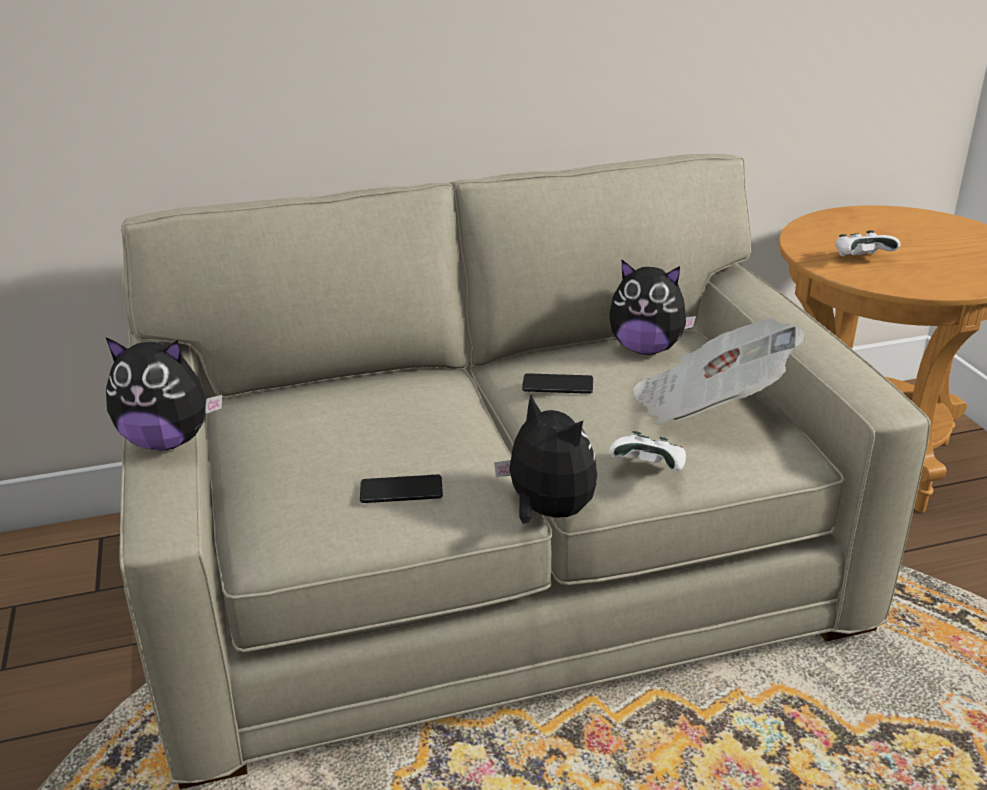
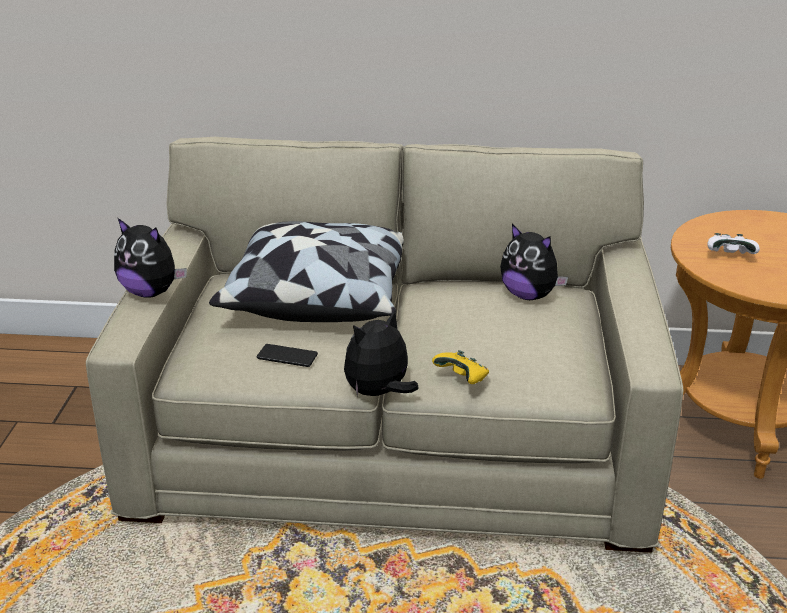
camera: 20 degrees right, 0 degrees up
plush toy [494,394,597,523] -> plush toy turned 105 degrees counterclockwise [344,310,419,397]
phone [522,373,593,394] -> none
white game controller [609,431,686,472] -> yellow game controller [432,350,489,384]
newspaper [633,318,805,425] -> none
none -> pillow [209,221,404,322]

